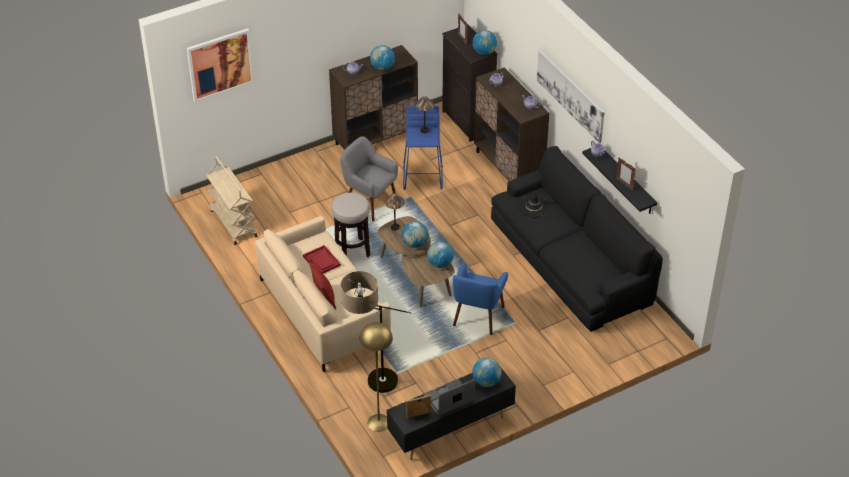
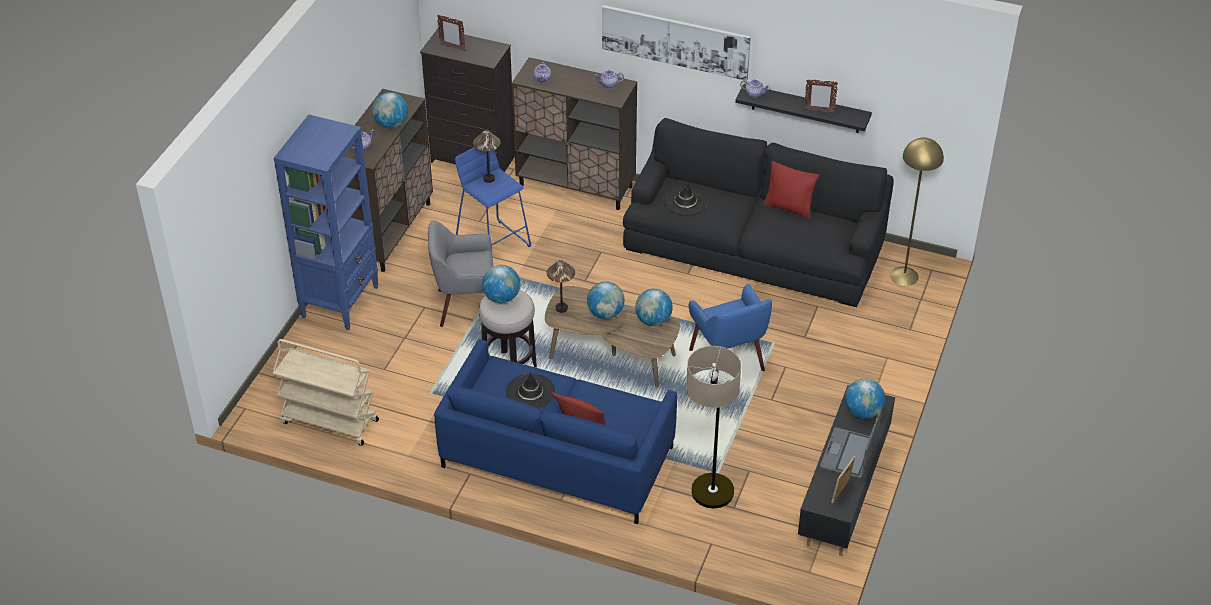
camera: 40 degrees left, 0 degrees up
picture [187,28,254,102] -> none
beige sofa [255,216,391,372] -> blue sofa [434,339,677,524]
red tray [303,245,341,273] -> black hat [506,372,555,409]
yellow floor lamp [360,322,393,432] -> yellow floor lamp moved to [890,138,944,286]
globe [472,30,497,55] -> globe moved to [482,265,520,303]
none -> blue bookcase [274,114,379,330]
none -> red pillow [763,161,819,219]

